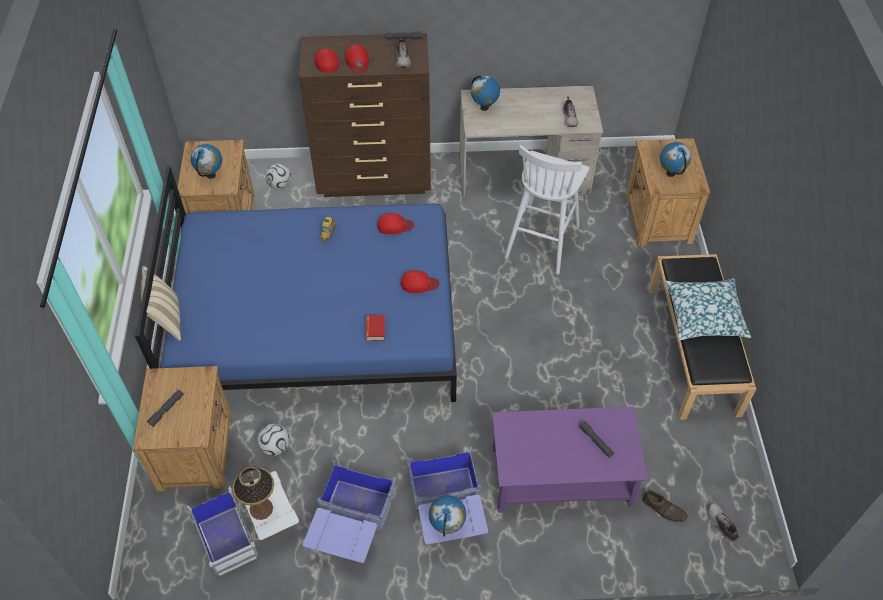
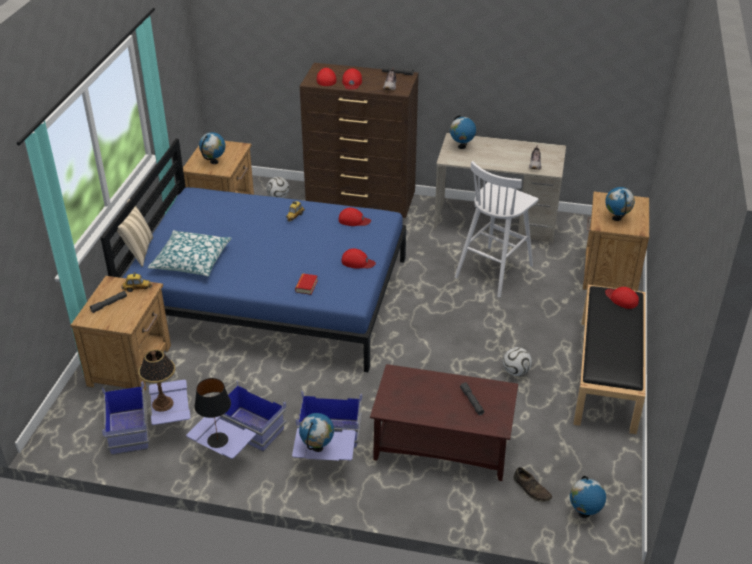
camera: 15 degrees right, 15 degrees down
white storage box [187,471,299,576] -> blue storage box [102,379,191,455]
football [257,424,290,456] -> football moved to [503,347,532,376]
purple coffee table [492,406,648,513] -> brown coffee table [370,364,518,481]
pillow [665,278,751,340] -> pillow moved to [148,230,231,276]
shoe [708,503,740,543] -> globe [570,476,606,518]
none -> toy car [121,272,152,292]
none -> black table lamp [194,378,231,448]
none -> red cap [605,287,639,309]

